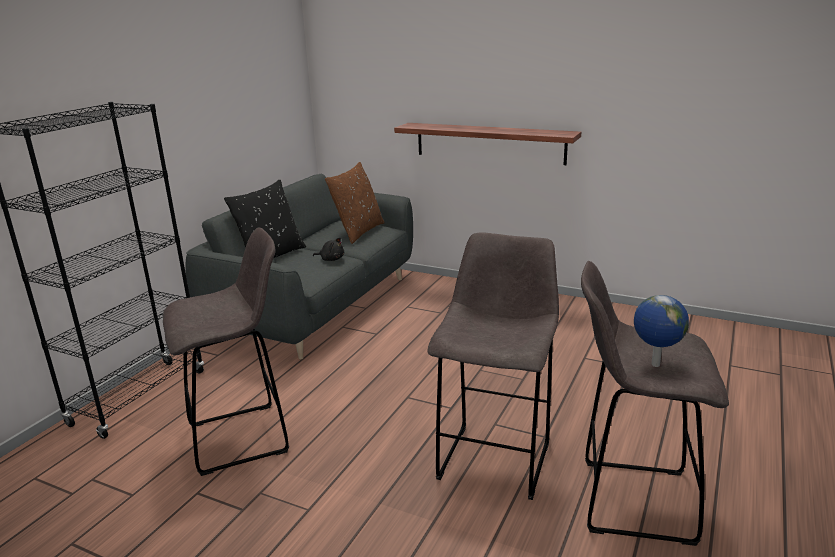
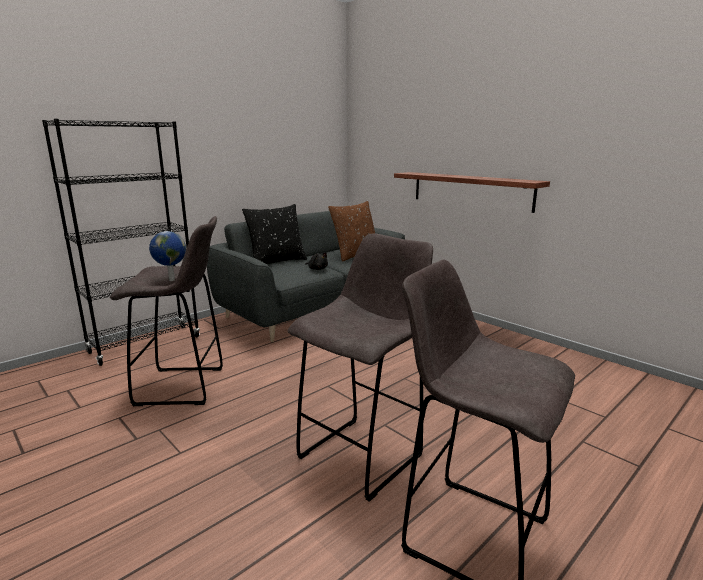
camera: 20 degrees right, 5 degrees down
globe [634,295,689,367] -> globe moved to [149,231,186,281]

